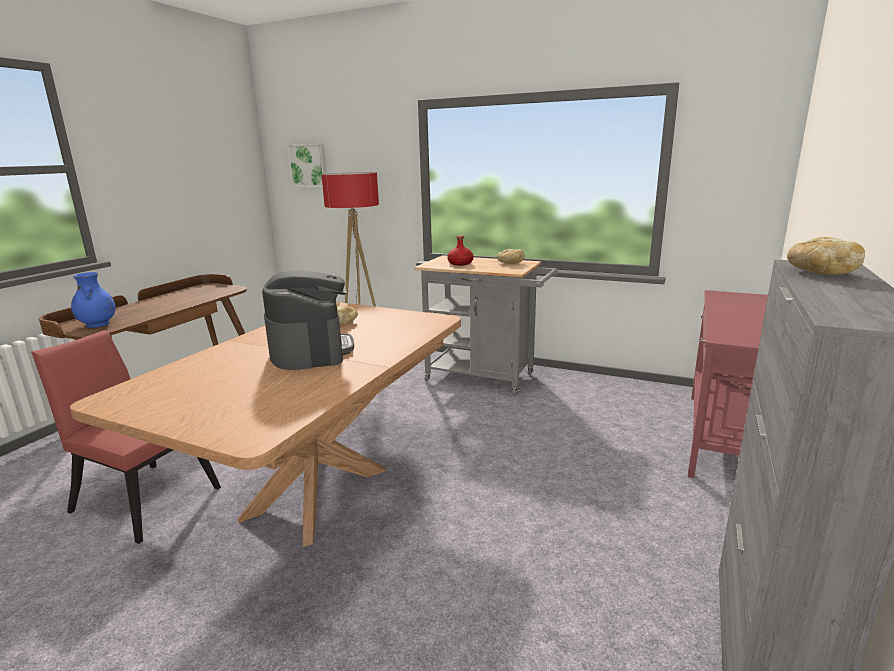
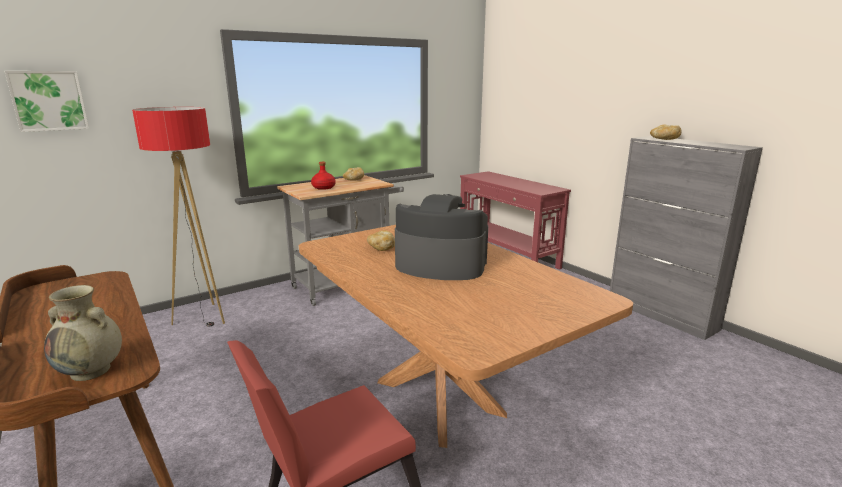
camera: 60 degrees left, 0 degrees up
blue vase [71,272,116,328] -> beige vase [44,285,122,381]

